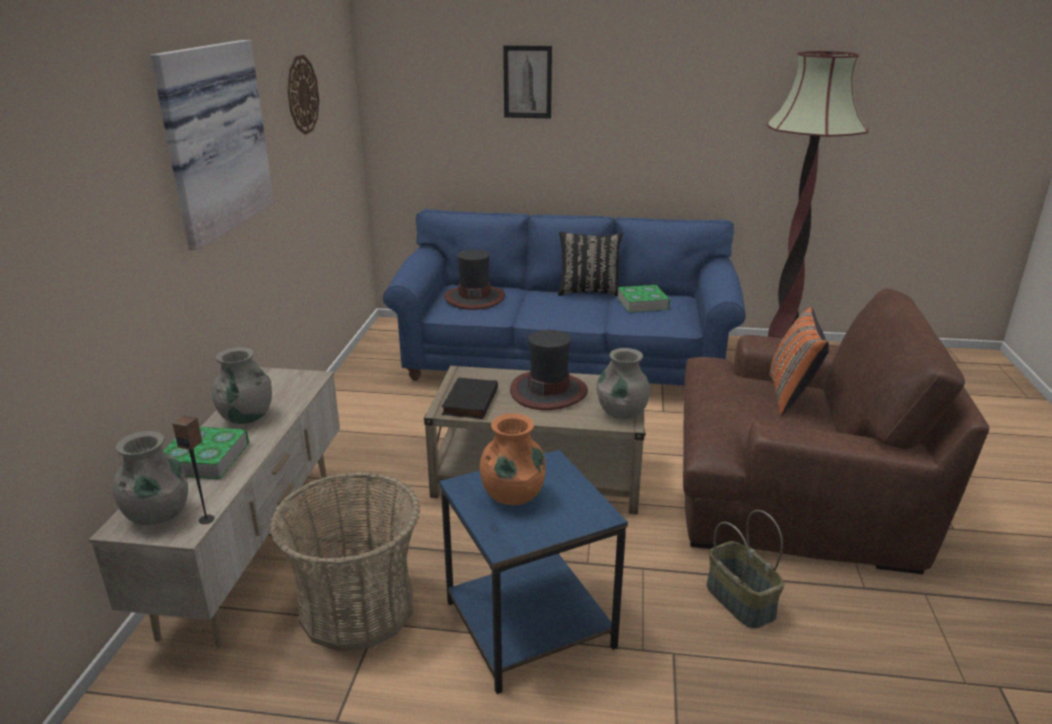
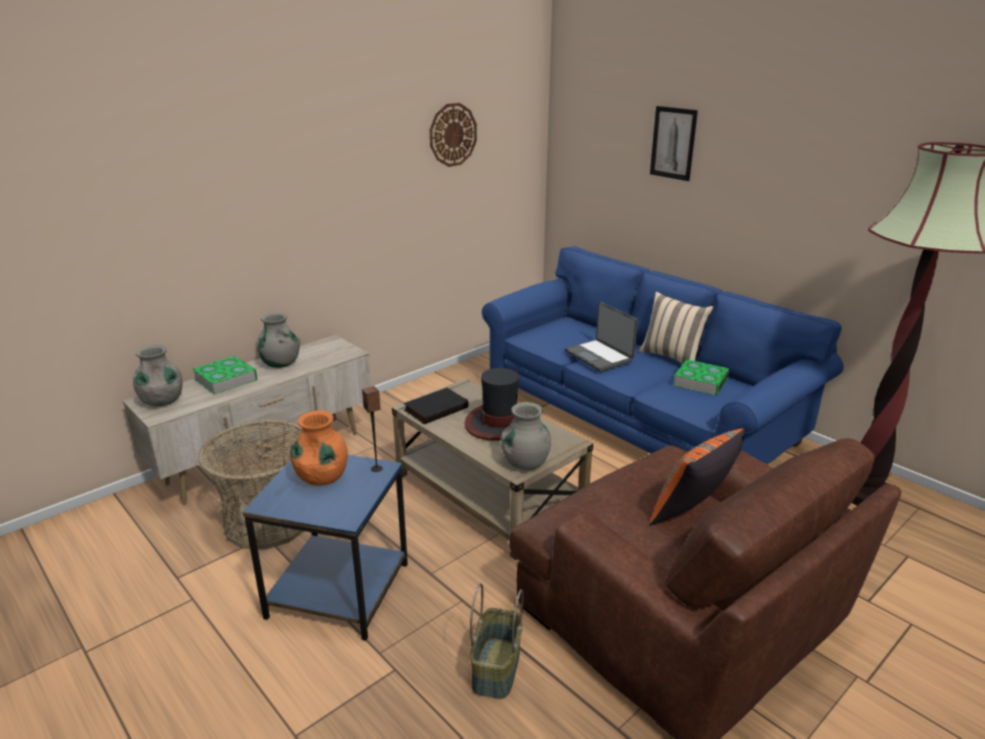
camera: 40 degrees right, 0 degrees up
picture [150,40,274,250] -> none
speaker [173,415,215,524] -> speaker moved to [362,386,383,472]
hat [444,249,505,310] -> none
black pillow [558,232,623,296] -> beige pillow [639,292,714,364]
none -> laptop [565,302,638,372]

